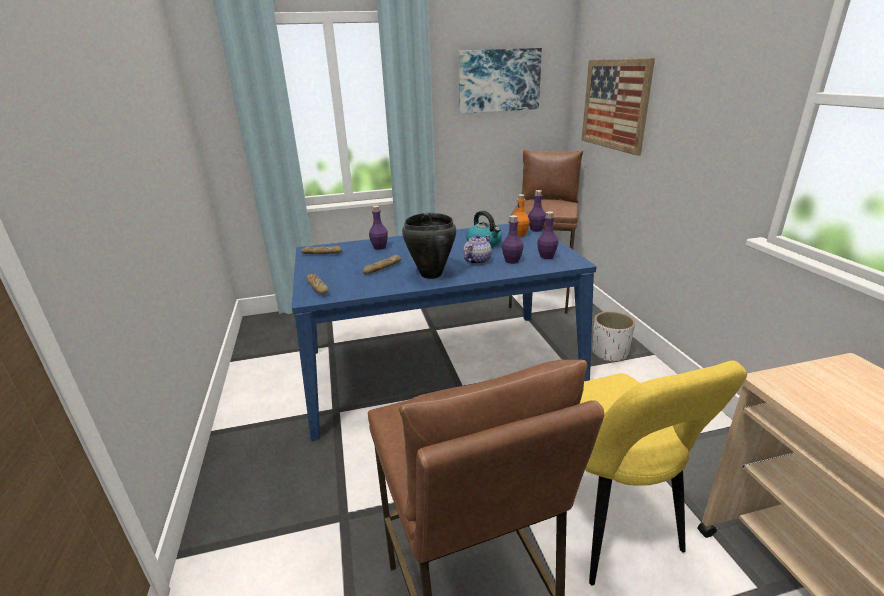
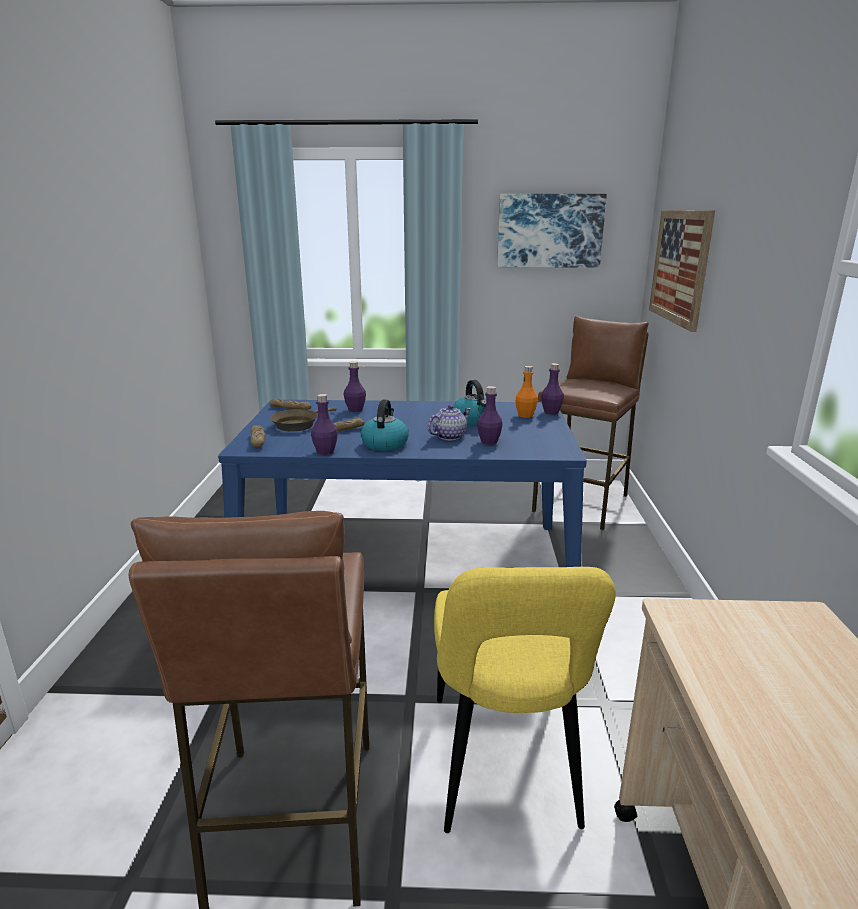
camera: 15 degrees right, 5 degrees down
black cooking pot [402,213,456,279] -> kettle [361,399,409,451]
purple bottle [537,211,558,259] -> purple bottle moved to [311,394,338,455]
white planter [592,311,635,362] -> none
none -> brown frying pan [270,407,337,431]

